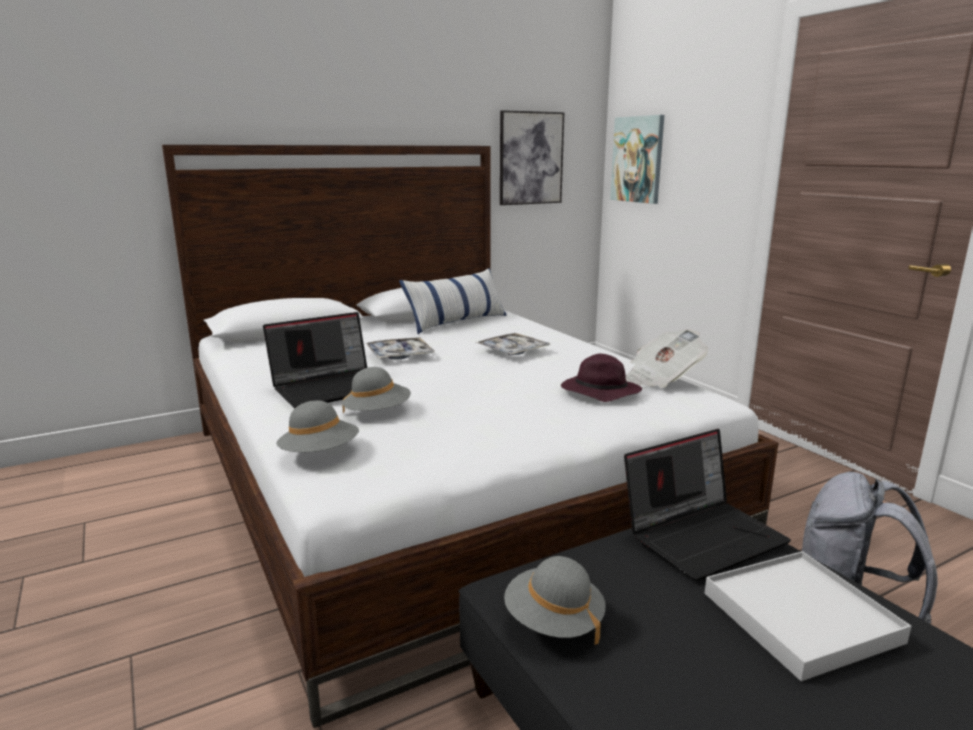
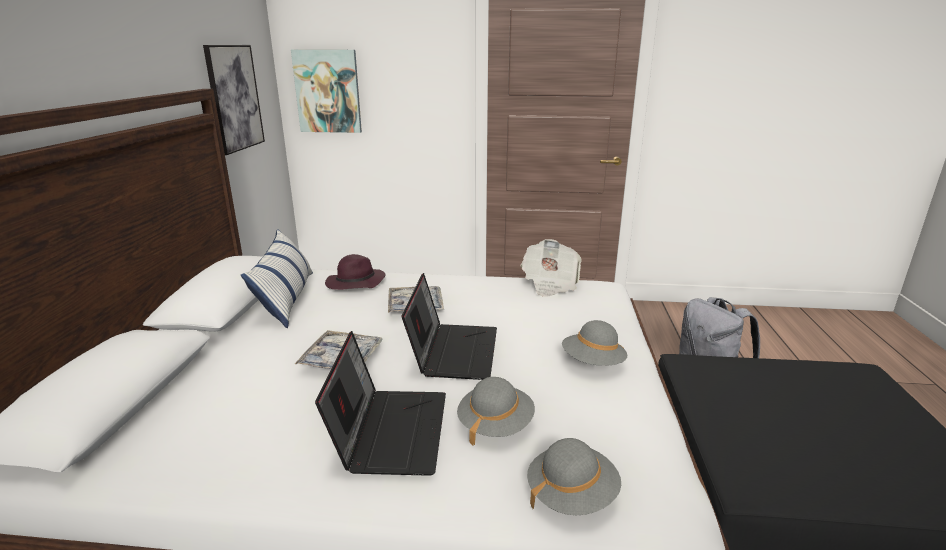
camera: 55 degrees left, 5 degrees up
grey hat [504,556,606,645] -> grey hat moved to [562,320,627,366]
purple hat [561,354,642,402] -> purple hat moved to [325,254,386,290]
laptop [624,429,791,581] -> laptop moved to [402,273,497,380]
white tray [705,551,911,681] -> none

